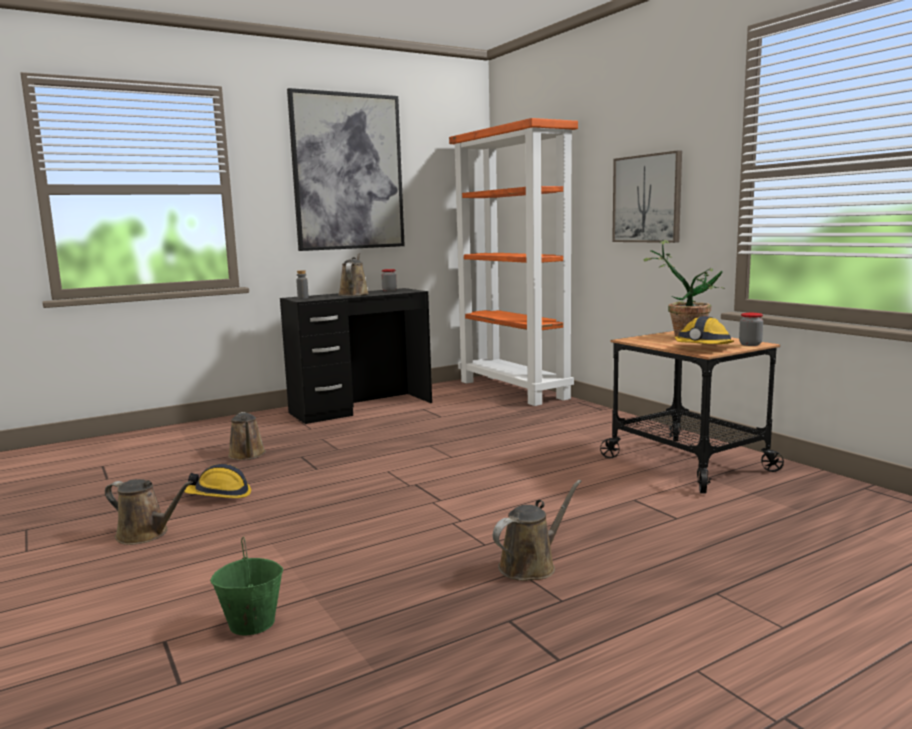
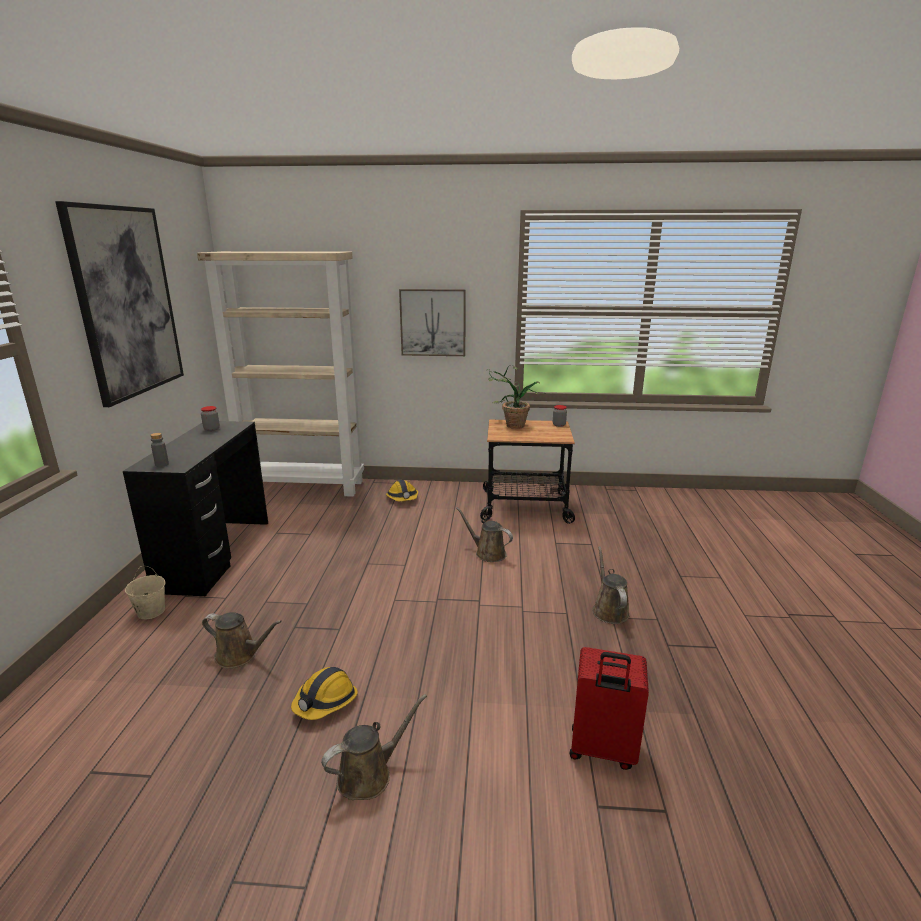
camera: 55 degrees left, 10 degrees up
green bucket [210,537,283,635] -> red suitcase [570,647,649,770]
brown watering can [338,253,369,296] -> brown watering can moved to [456,507,513,562]
orange bookcase [449,118,578,406] -> beige bookcase [197,251,364,497]
hard hat [675,316,734,344] -> hard hat moved to [386,480,418,502]
none -> beige bucket [125,566,165,619]

